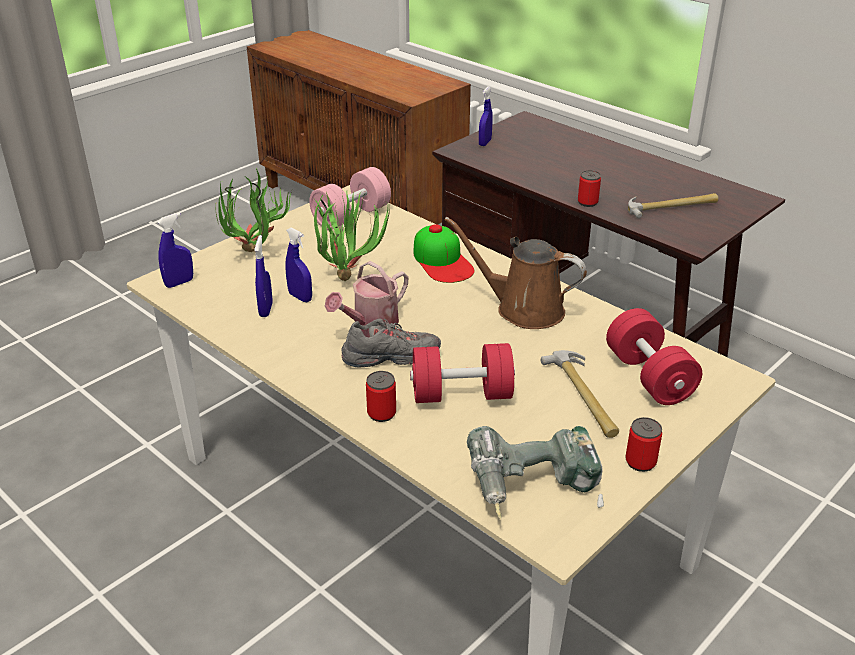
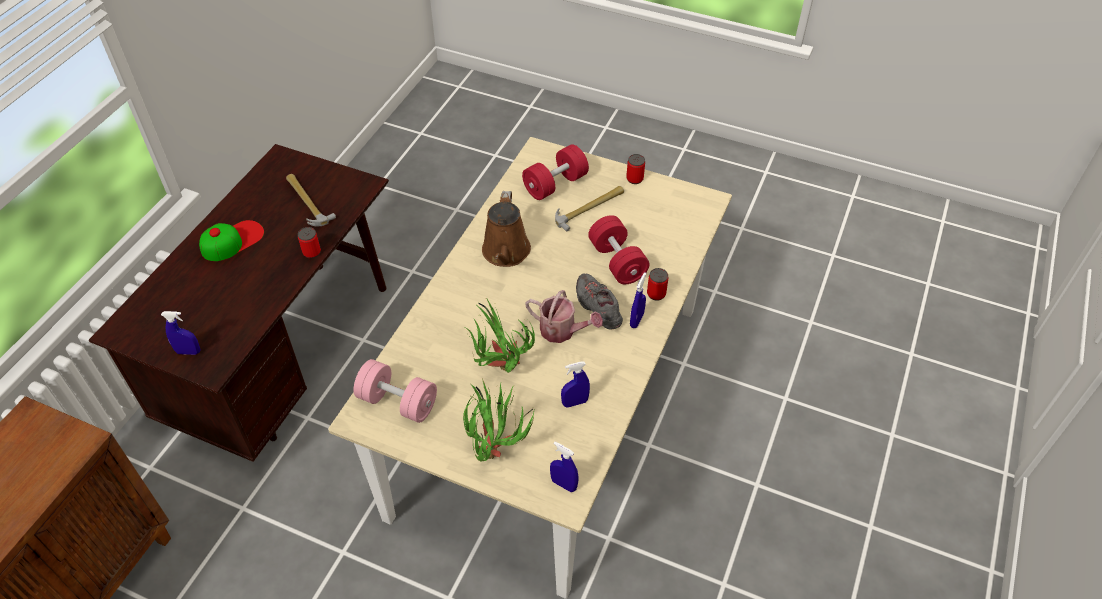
camera: 110 degrees left, 15 degrees up
blue spray bottle [285,227,312,302] -> blue spray bottle moved to [630,273,646,328]
cap [413,224,475,283] -> cap moved to [199,220,264,261]
power drill [467,426,604,520] -> none

